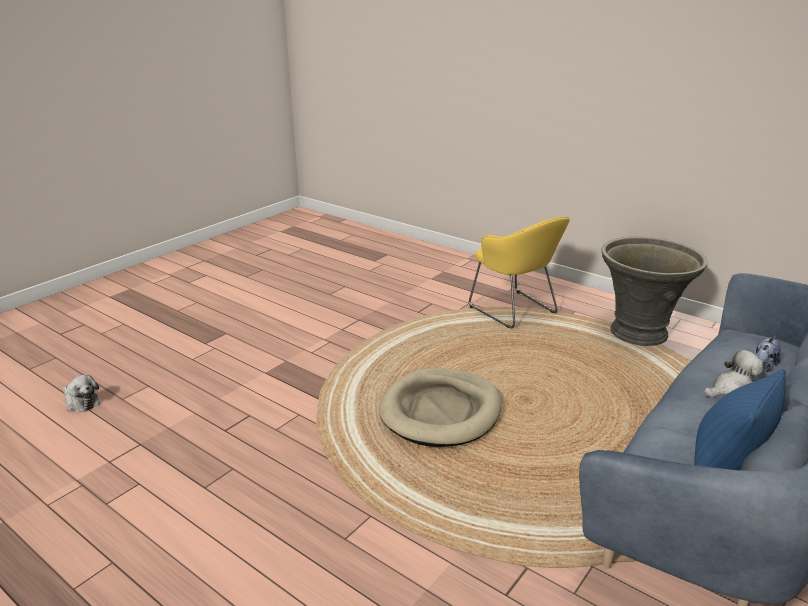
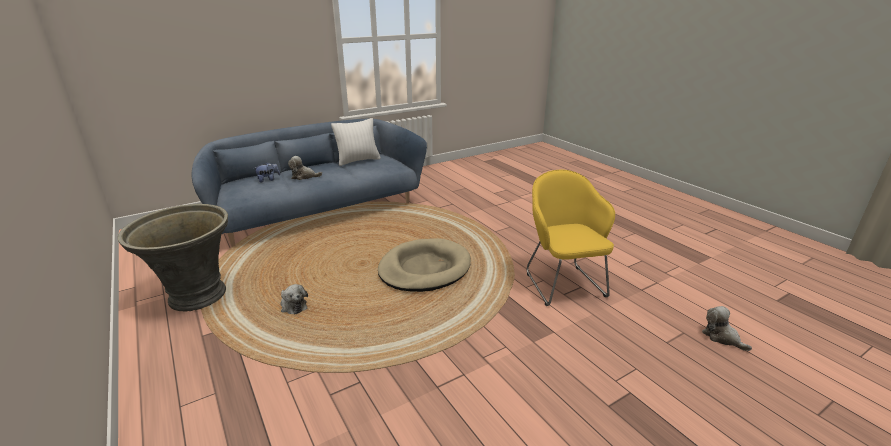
camera: 160 degrees left, 0 degrees up
yellow armchair [469,217,570,329] -> yellow armchair moved to [527,170,615,306]
blue pillow [694,369,786,470] -> white pillow [331,118,381,166]
none -> plush toy [281,284,308,314]

